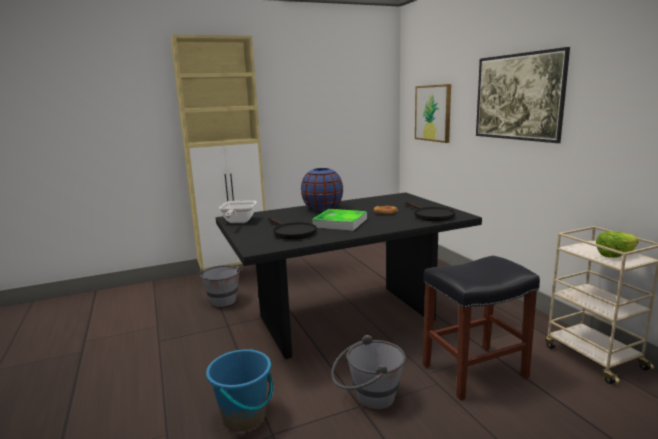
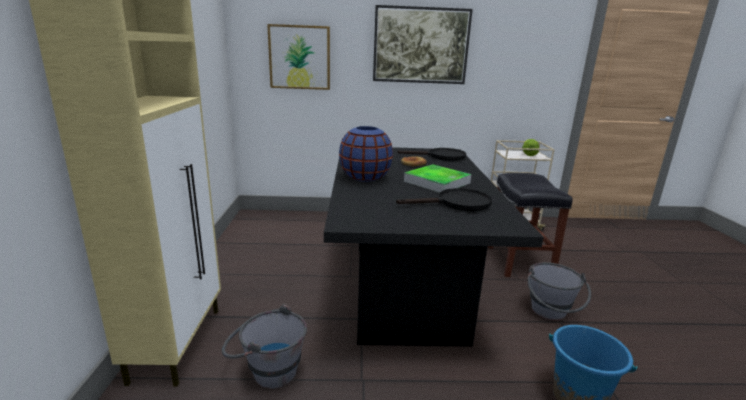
camera: 70 degrees left, 5 degrees up
frying pan [219,200,257,223] -> none

